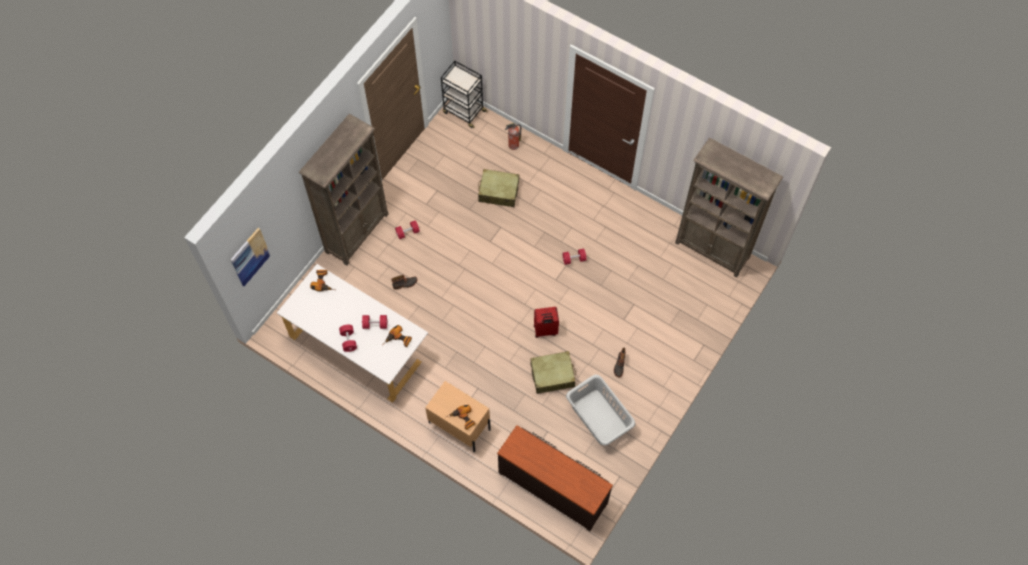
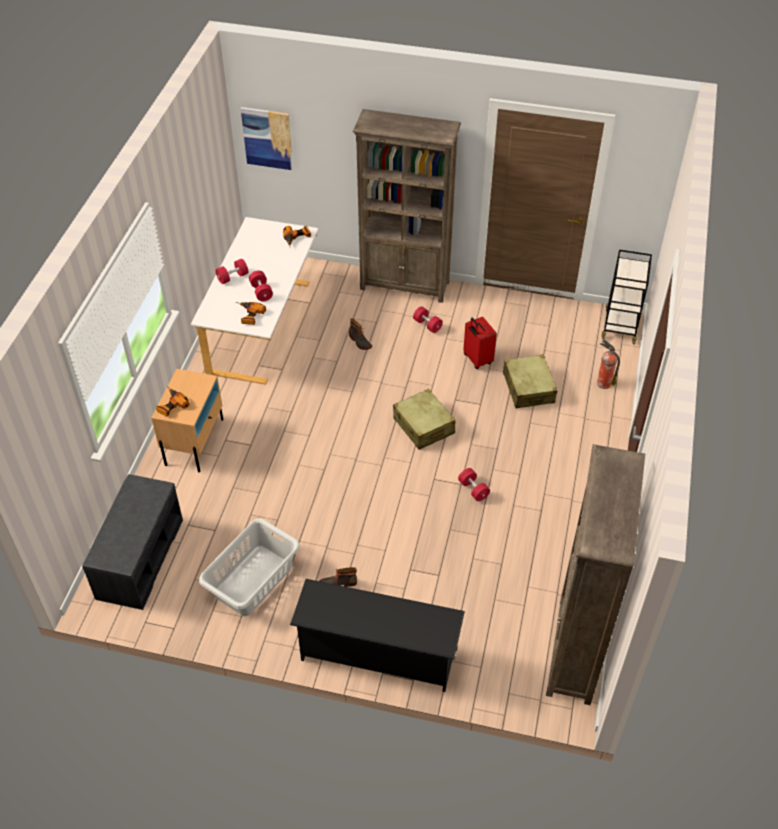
camera: 70 degrees right, 15 degrees down
brown dresser [497,425,613,531] -> grey bench [82,474,183,610]
beige suitcase [530,351,576,394] -> beige suitcase moved to [393,389,456,450]
red suitcase [534,307,559,338] -> red suitcase moved to [463,317,497,369]
none -> black shoe rack [290,579,465,692]

